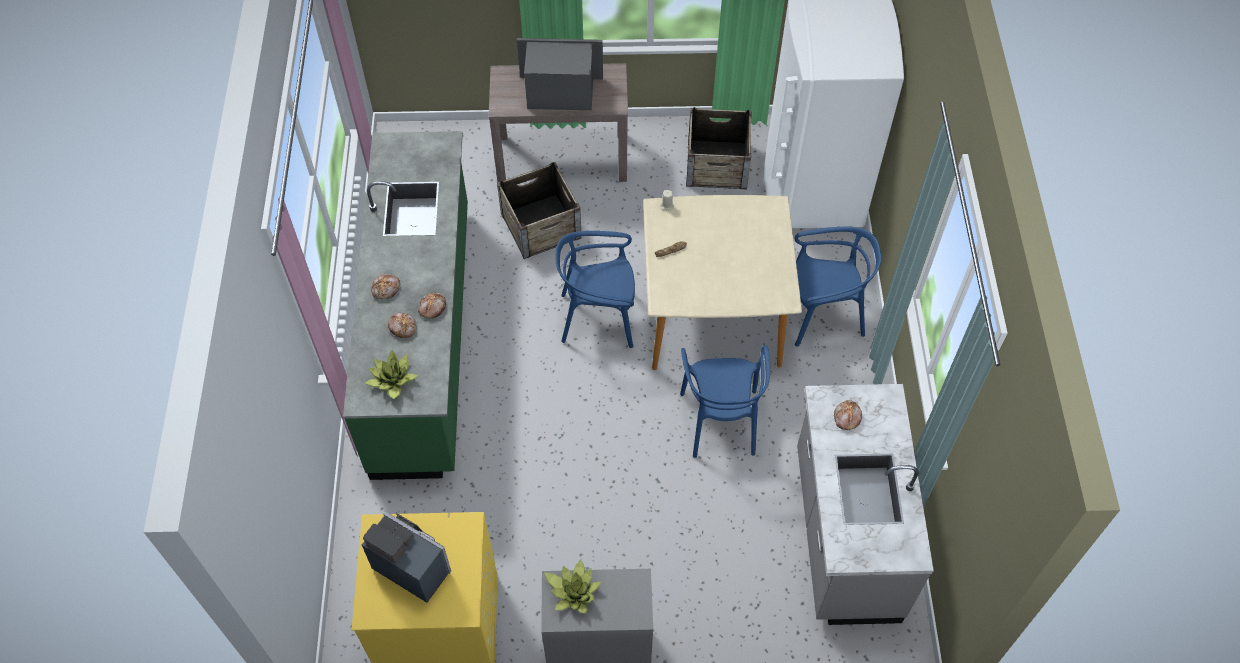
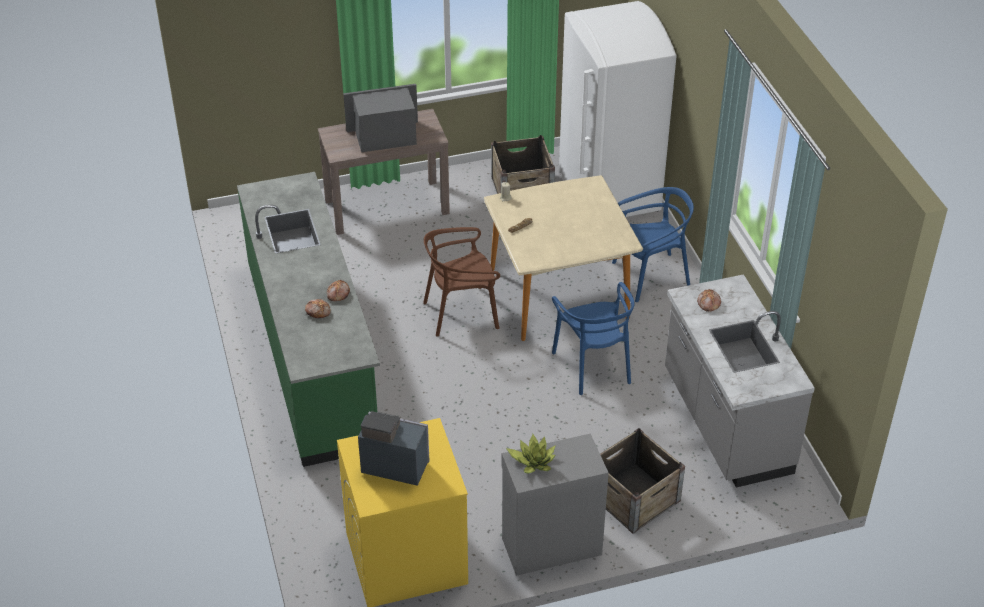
camera: 15 degrees left, 15 degrees down
potted plant [365,350,418,399] -> none
bread [371,274,400,299] -> none
crate [497,162,582,259] -> crate moved to [600,428,685,534]
blue chair [556,231,635,348] -> brown chair [423,227,500,337]

